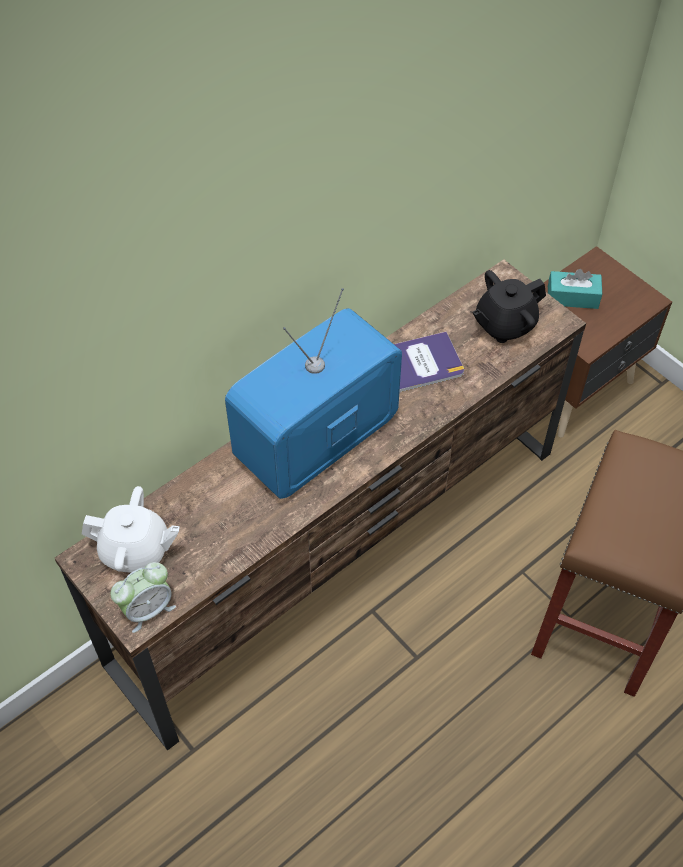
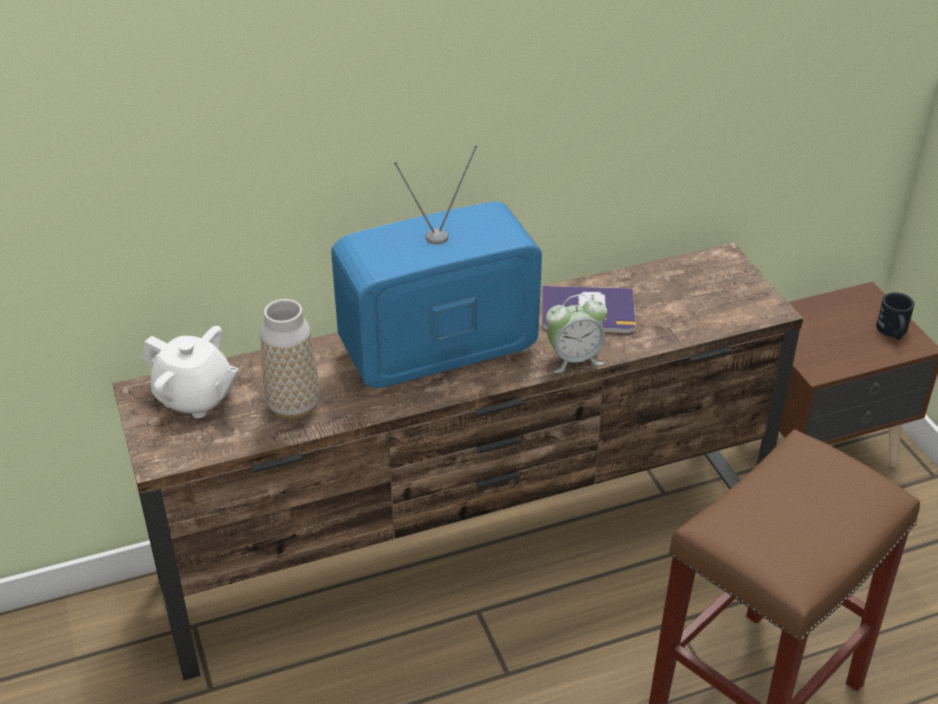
camera: 20 degrees right, 15 degrees down
alarm clock [111,562,176,633] -> alarm clock moved to [546,295,608,373]
black teapot [472,270,546,343] -> none
turquoise tissue box [548,269,602,309] -> none
none -> vase [260,299,320,420]
none -> black mug [876,292,915,340]

